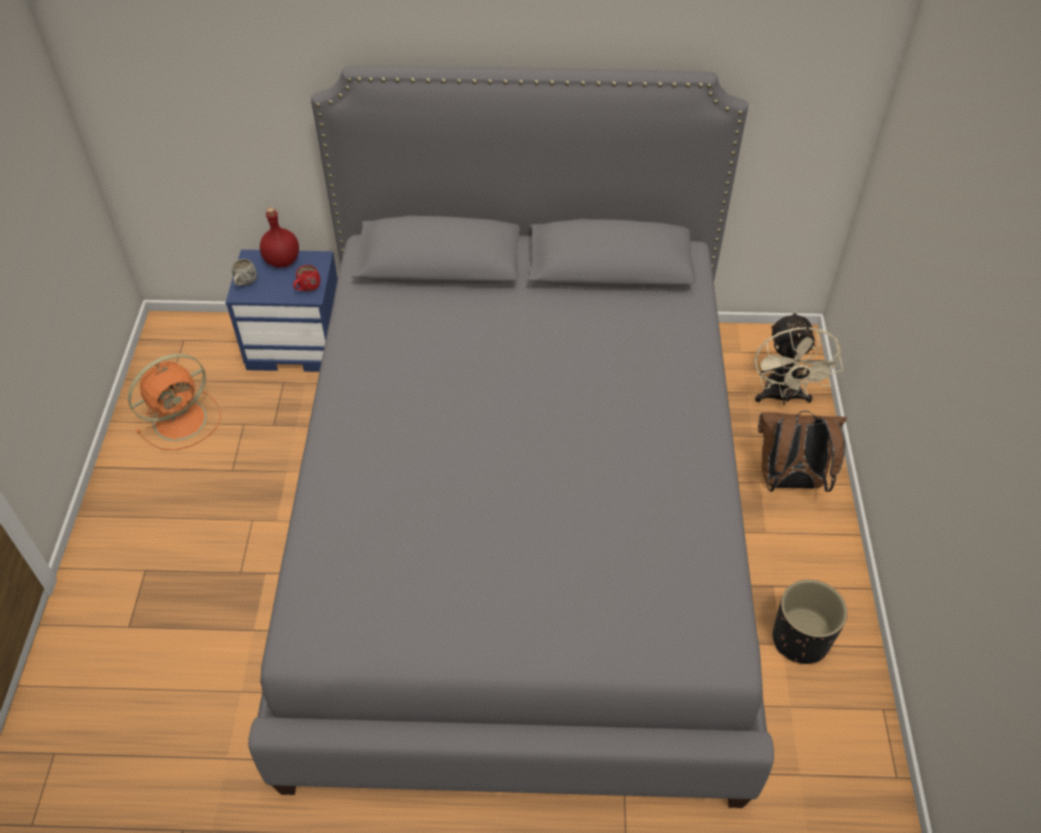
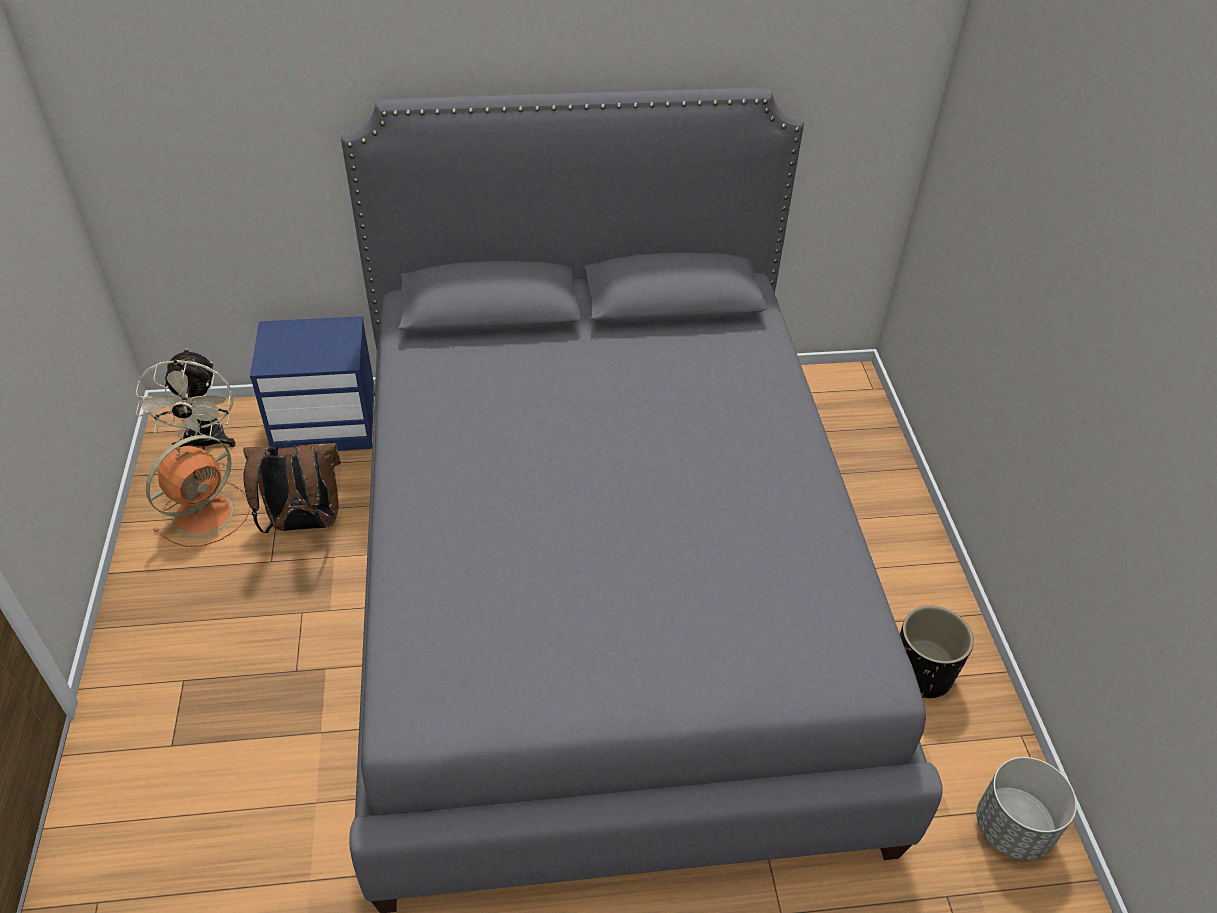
camera: 10 degrees left, 5 degrees down
white mug [232,259,257,285] -> none
red bottle [260,207,299,267] -> none
red mug [293,265,320,291] -> none
beige fan [754,312,843,405] -> beige fan moved to [136,348,236,450]
brown backpack [758,411,847,492] -> brown backpack moved to [243,440,341,533]
none -> grey planter [977,757,1077,861]

